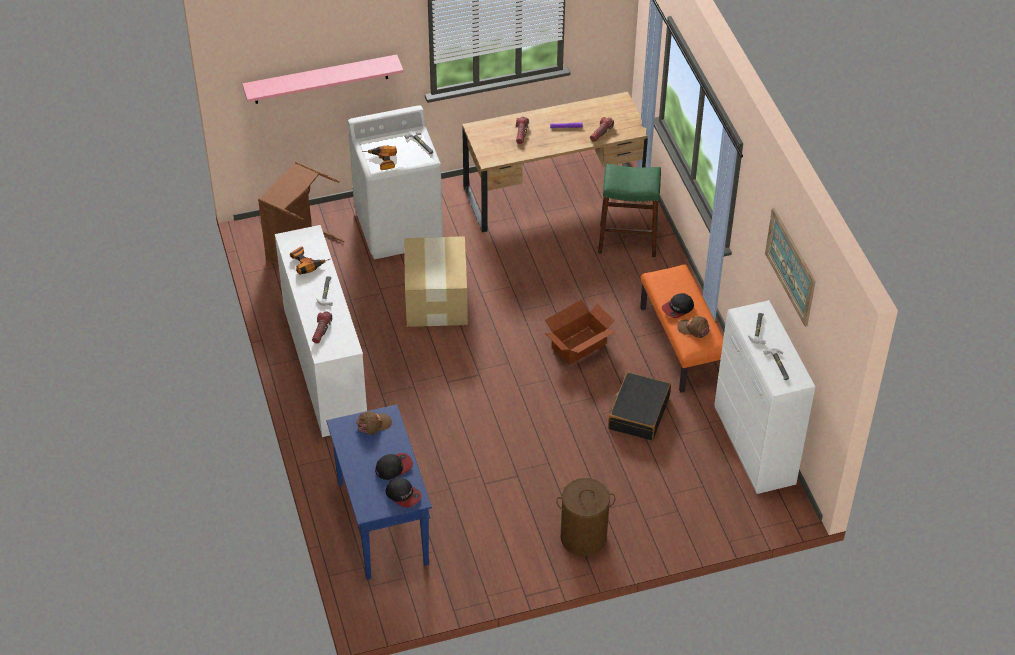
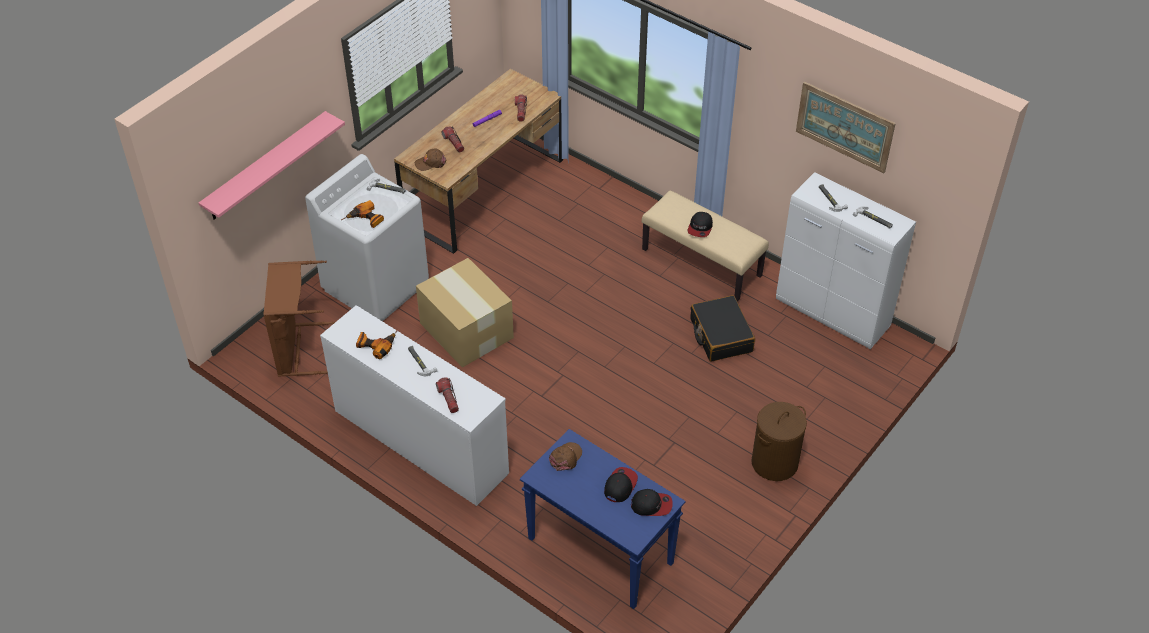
camera: 35 degrees left, 0 degrees up
cardboard box [545,300,615,365] -> none
green stool [598,164,661,257] -> none
orange bench [640,264,723,393] -> beige bench [642,191,769,301]
brown cap [677,316,710,338] -> brown cap moved to [415,148,447,171]

